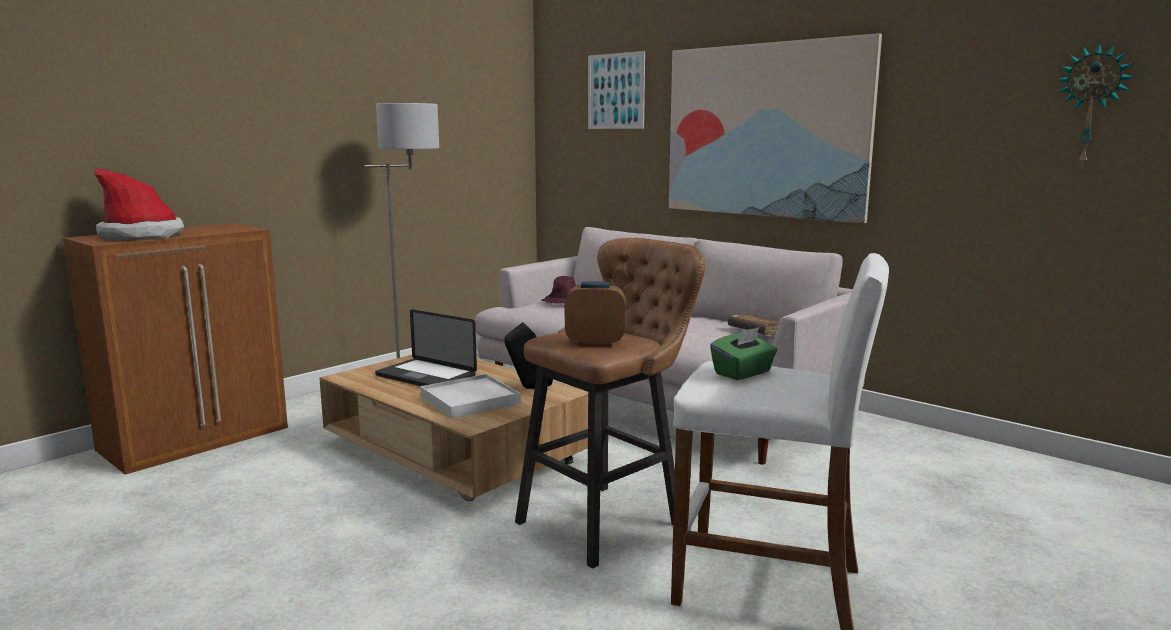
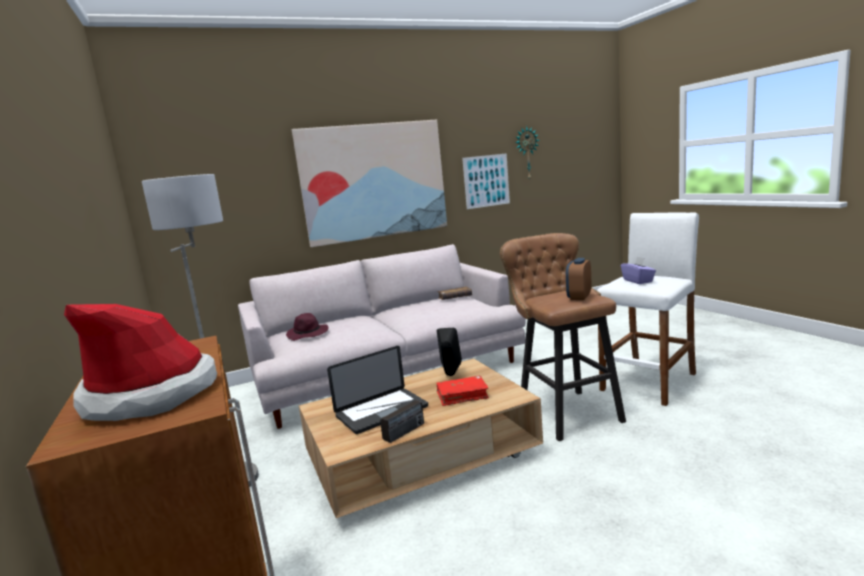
camera: 65 degrees left, 0 degrees up
white tray [420,374,521,419] -> red book [436,376,489,406]
picture [588,51,645,129] -> picture moved to [462,153,510,209]
green tissue box [710,327,777,380] -> purple tissue box [621,256,656,284]
none -> radio [357,399,424,443]

